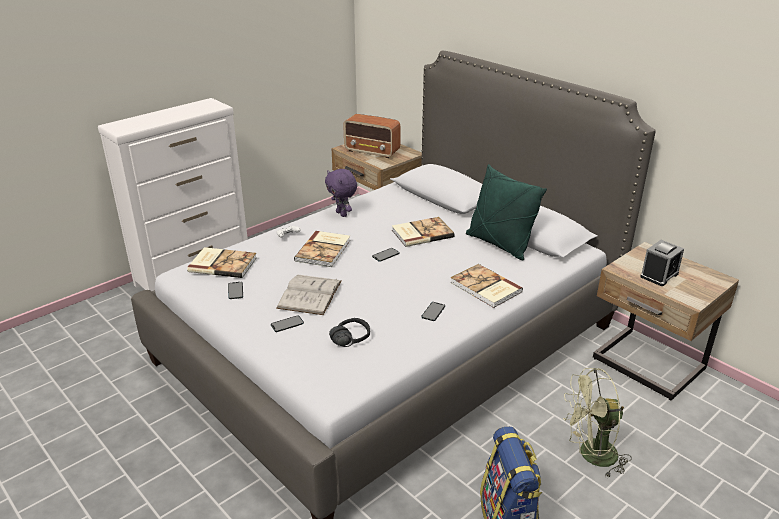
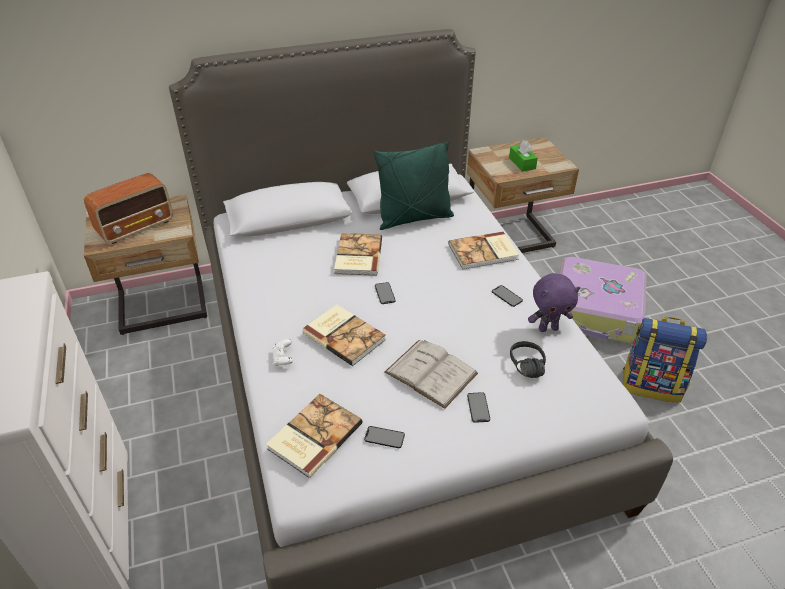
camera: 65 degrees left, 10 degrees up
purple plush toy [325,169,357,217] -> purple plush toy moved to [528,273,580,332]
green fan [563,368,632,478] -> suitcase [559,257,647,344]
alarm clock [640,240,684,286] -> green tissue box [509,140,538,172]

